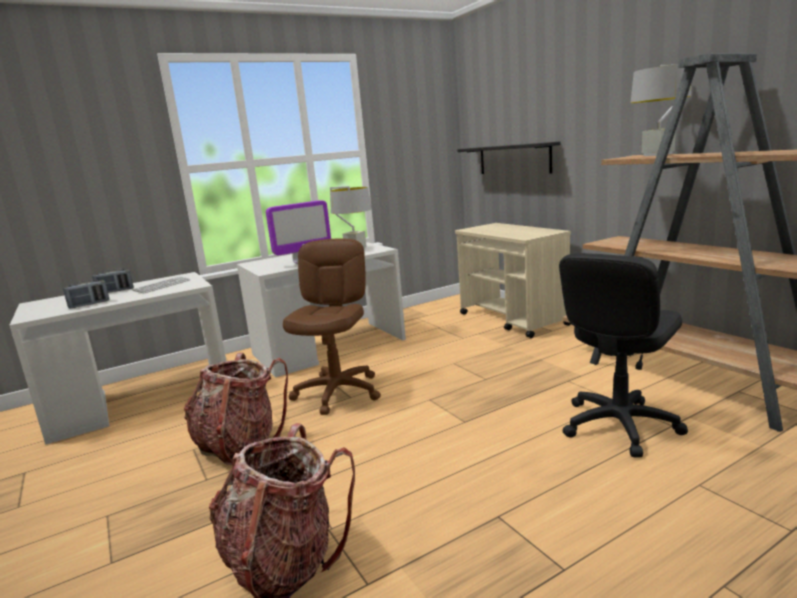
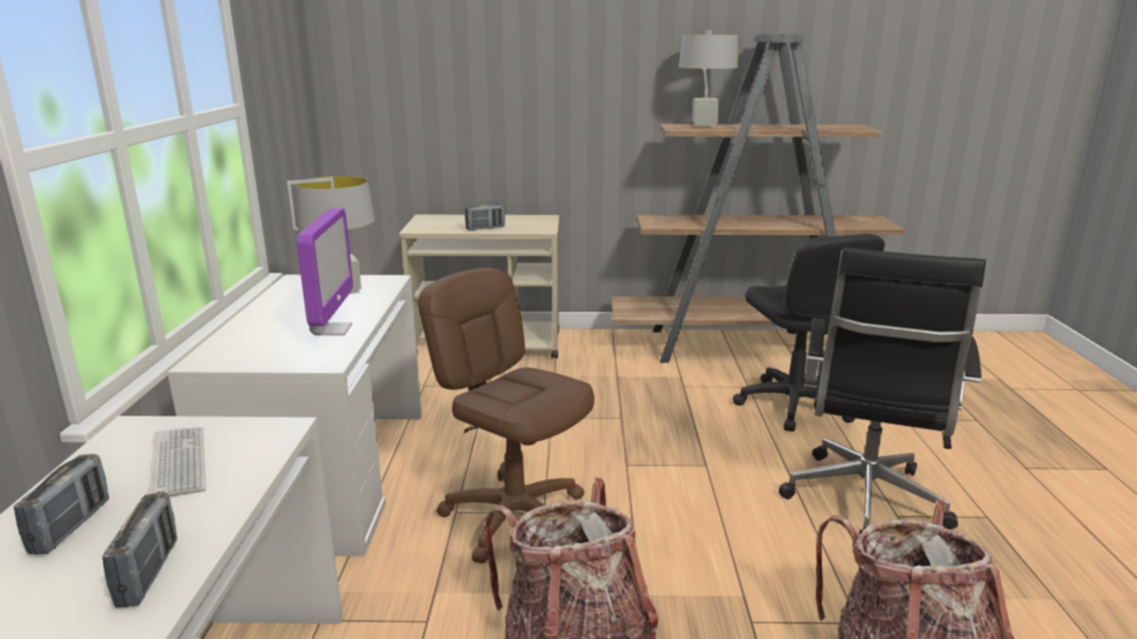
camera: 60 degrees left, 5 degrees up
black shelf [457,142,561,174] -> none
none -> radio [465,202,505,230]
none -> black office chair [779,247,986,535]

